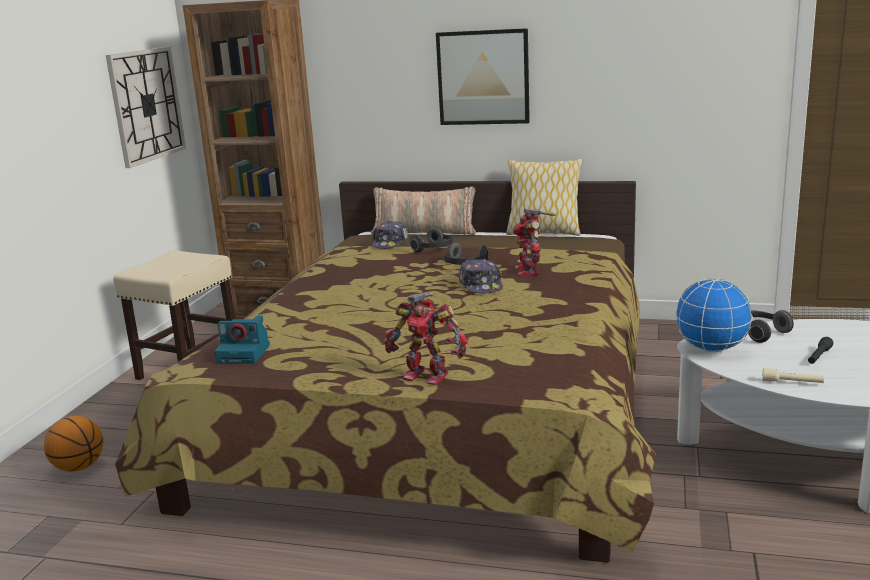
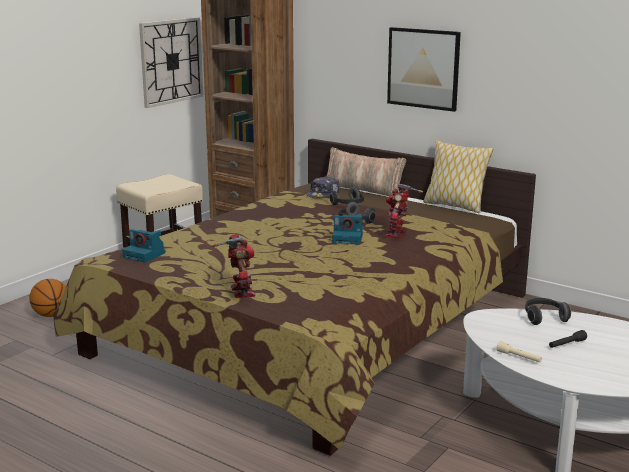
camera: 20 degrees right, 0 degrees up
toy robot [385,292,468,385] -> toy robot turned 150 degrees counterclockwise [212,234,255,298]
cap [459,259,502,293] -> camera [332,214,363,245]
globe [675,278,753,352] -> none

